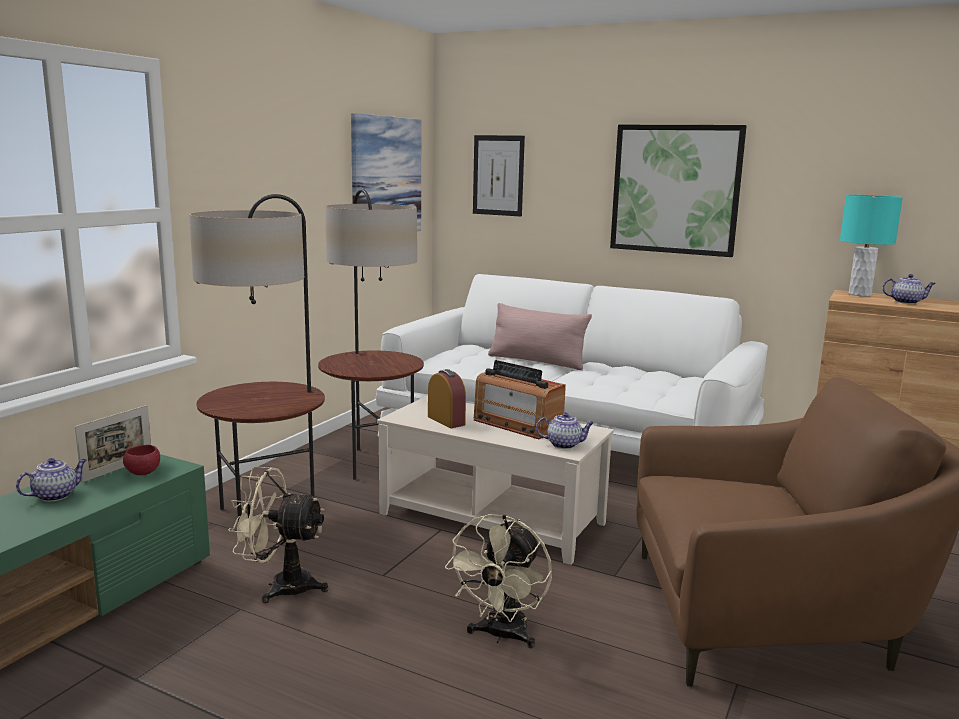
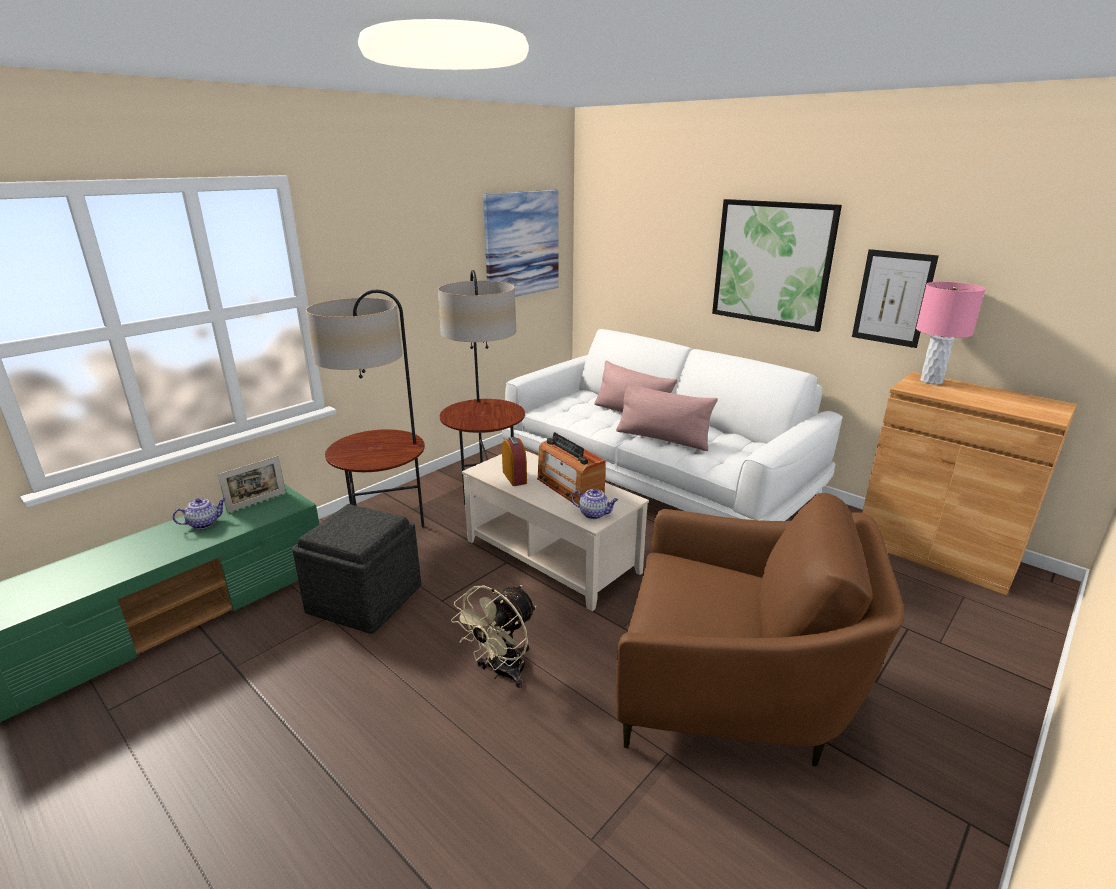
camera: 15 degrees right, 10 degrees up
red bowl [123,445,160,475] -> none
beige fan [228,466,328,603] -> grey ottoman [292,504,421,634]
picture [473,135,525,216] -> picture moved to [852,249,939,348]
turquoise table lamp [840,195,903,296] -> pink table lamp [916,282,985,385]
teapot [882,274,936,304] -> none
none -> pink pillow [616,382,718,451]

